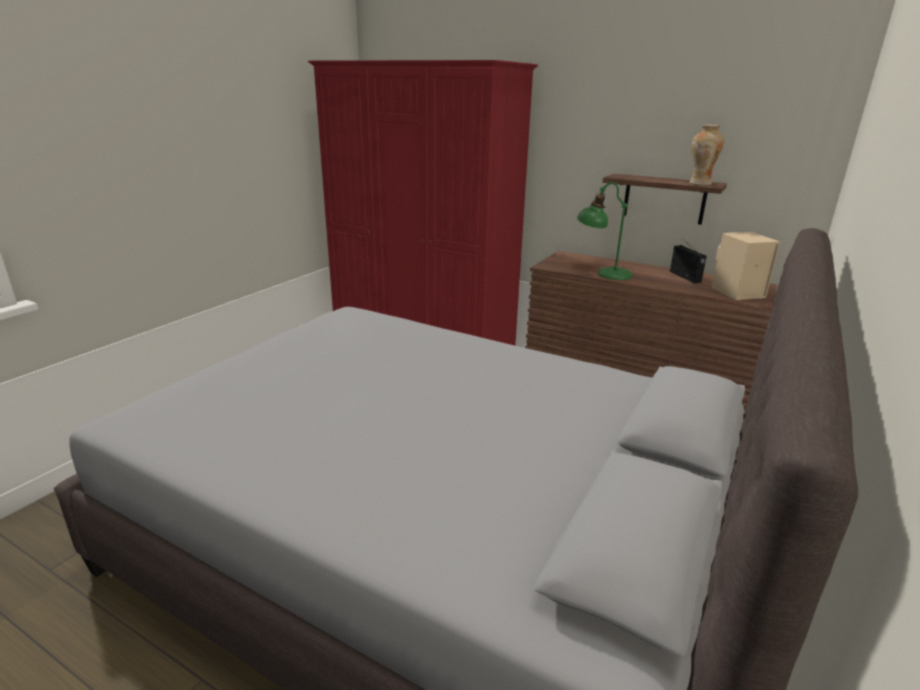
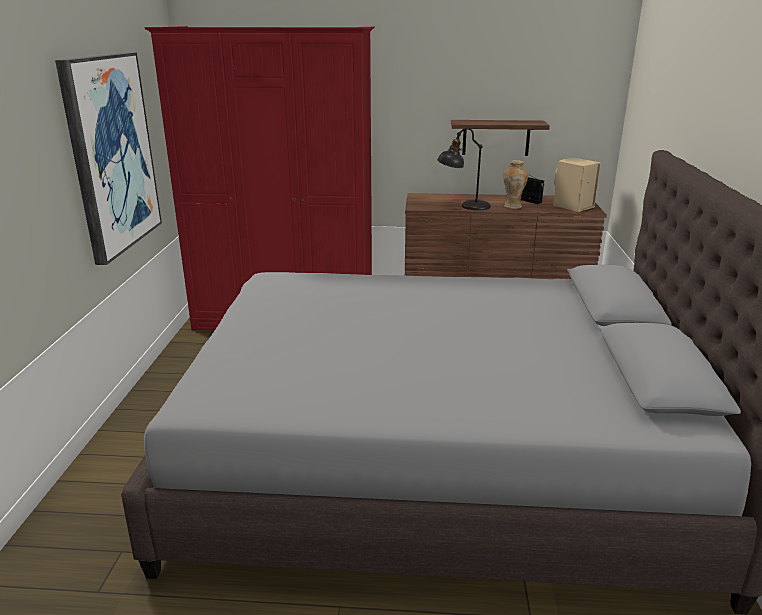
camera: 25 degrees left, 0 degrees up
green table lamp [577,182,632,280] -> grey table lamp [437,128,491,210]
vase [689,124,724,185] -> vase moved to [503,160,528,209]
none -> picture [55,52,162,265]

